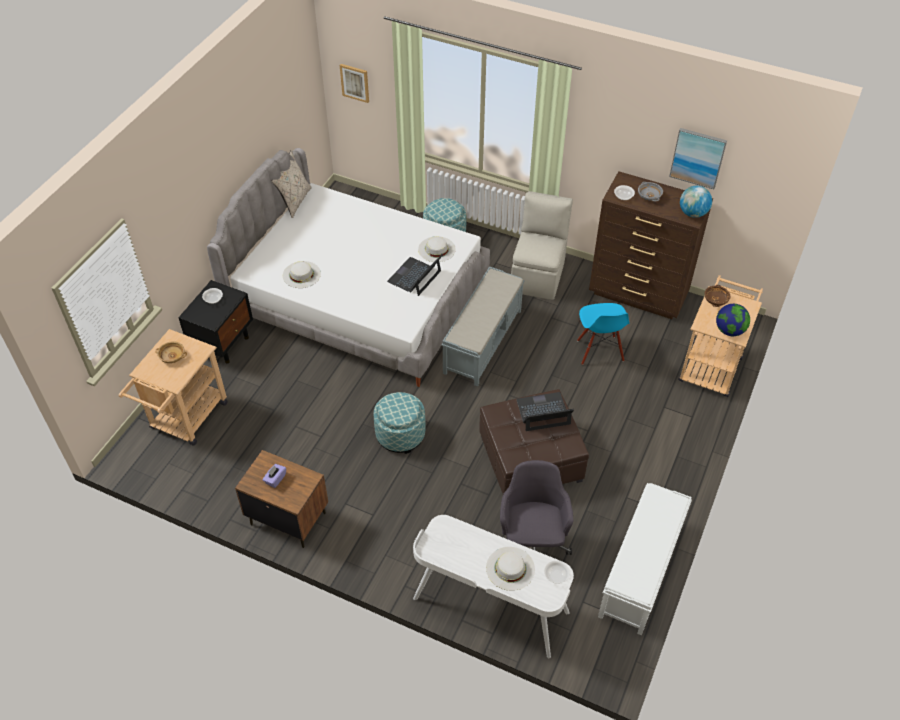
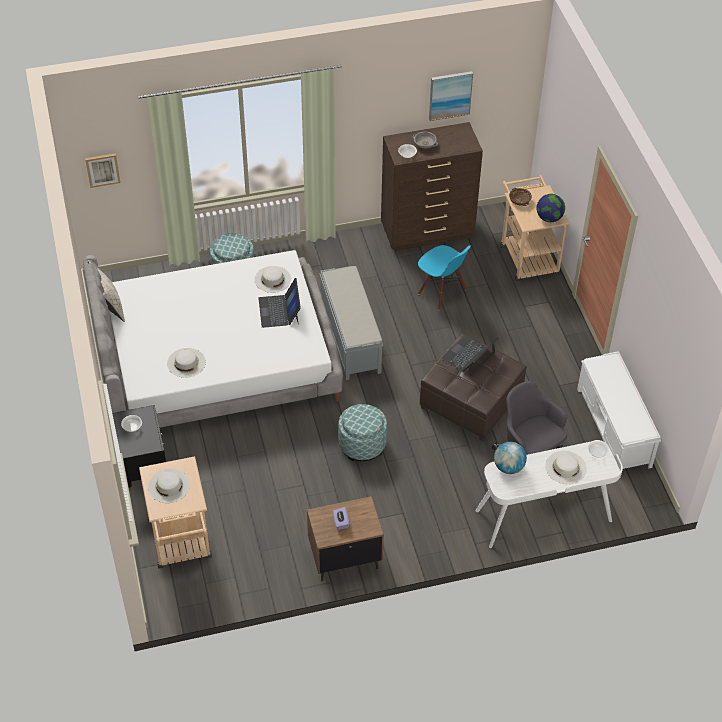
camera: 40 degrees left, 0 degrees up
beige bowl [155,341,187,363] -> white hat [148,469,190,503]
beige chair [511,191,573,300] -> none
globe [680,186,712,218] -> globe moved to [494,442,527,474]

